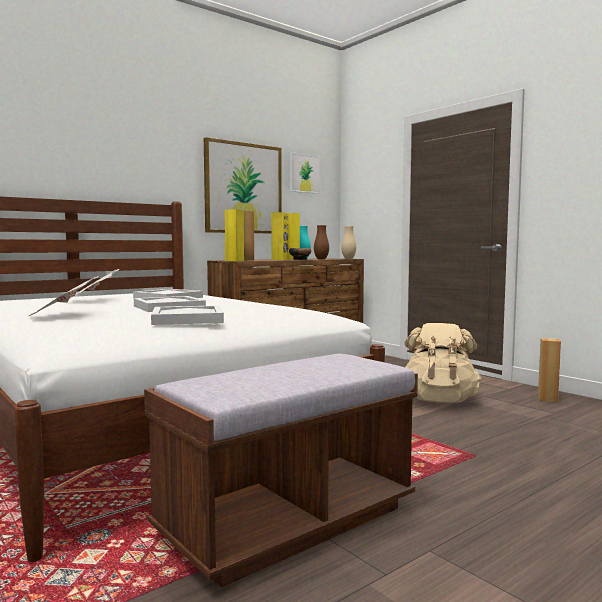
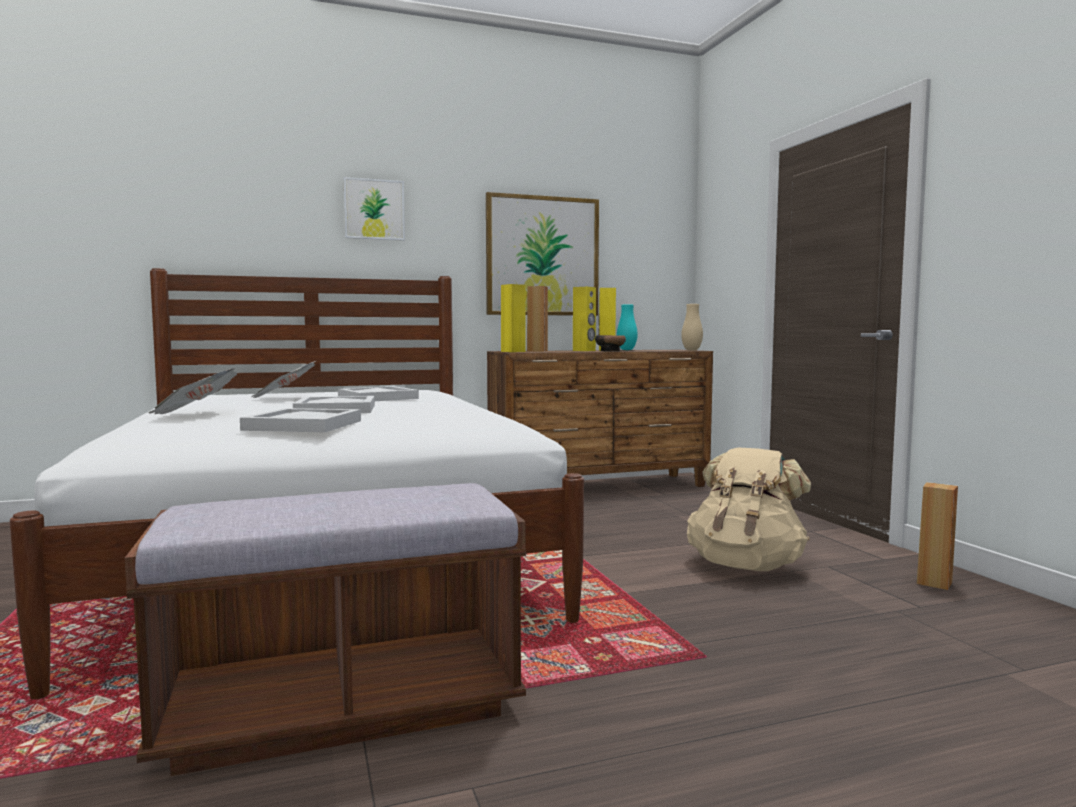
camera: 20 degrees right, 0 degrees up
picture [290,153,321,194] -> picture moved to [344,177,405,240]
brown vase [314,225,329,259] -> none

